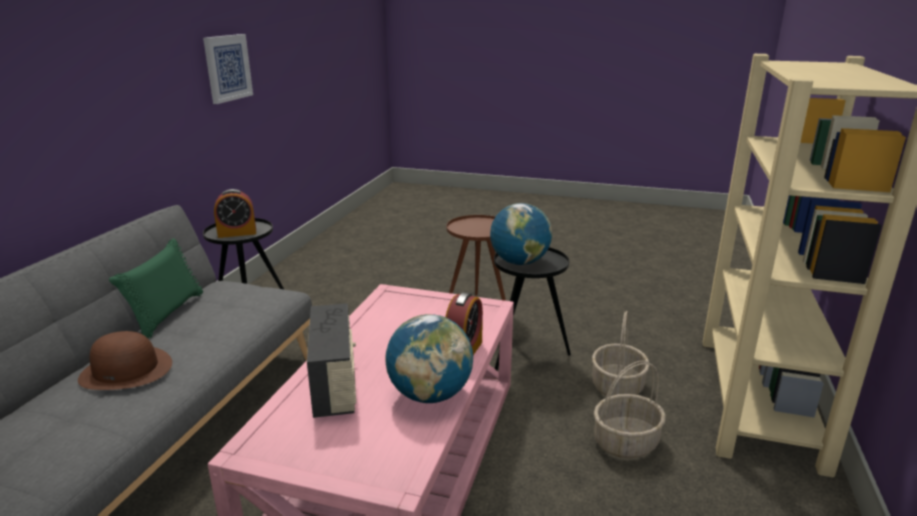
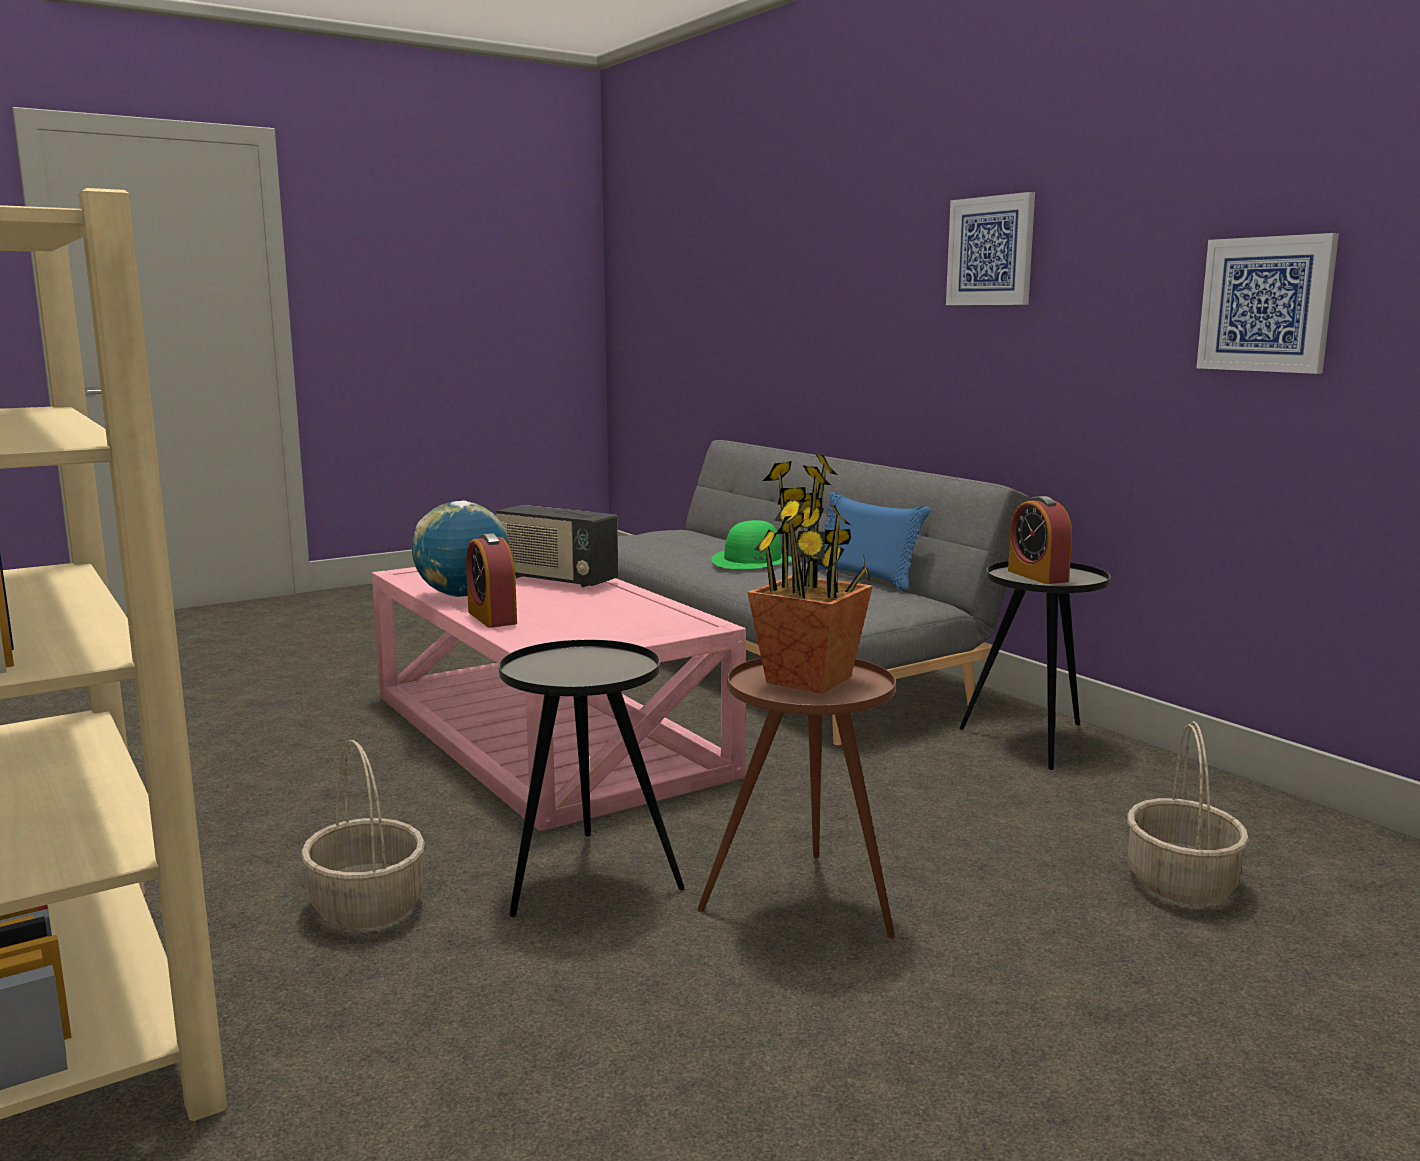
camera: 130 degrees right, 10 degrees down
brown hat [78,331,172,390] -> green hat [711,520,792,569]
green pillow [109,238,203,339] -> blue pillow [817,492,930,591]
alarm clock [214,189,256,238] -> alarm clock turned 45 degrees counterclockwise [1008,496,1072,584]
globe [490,203,552,265] -> none
basket [594,361,666,458] -> basket moved to [1128,721,1249,904]
none -> potted plant [747,453,873,694]
none -> picture [946,192,1035,305]

